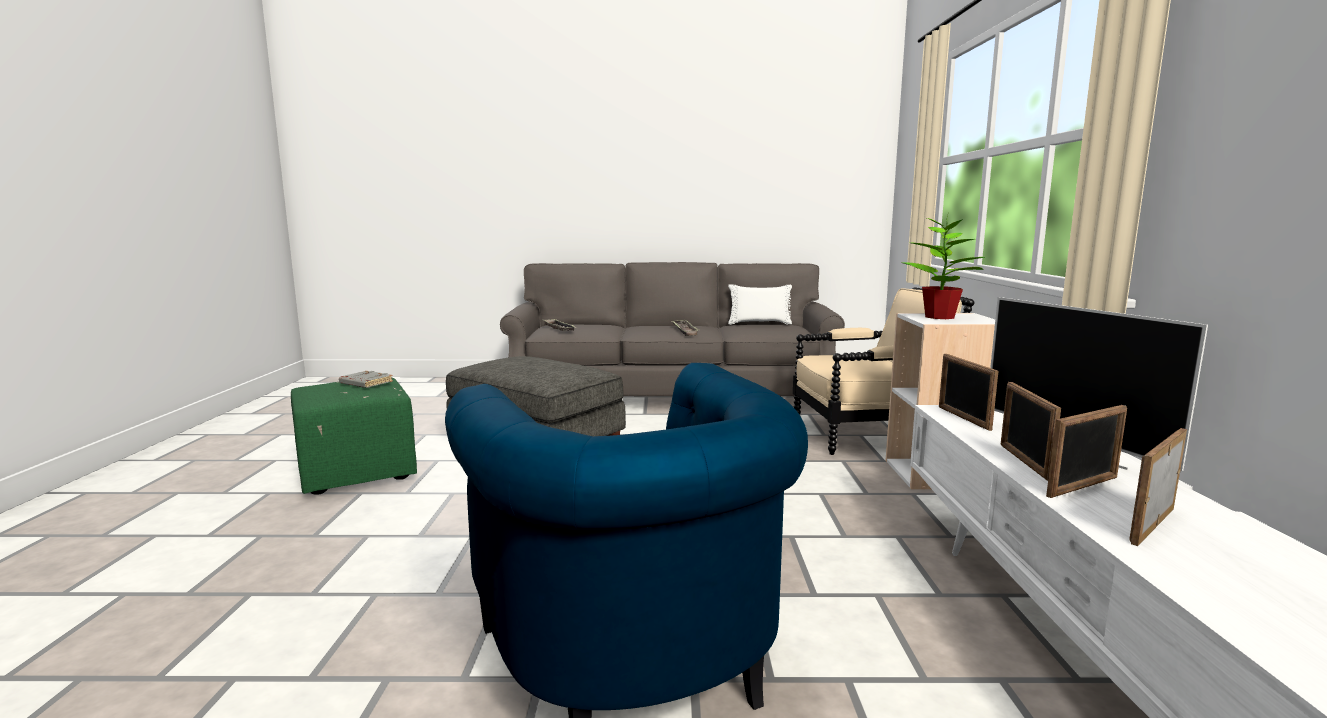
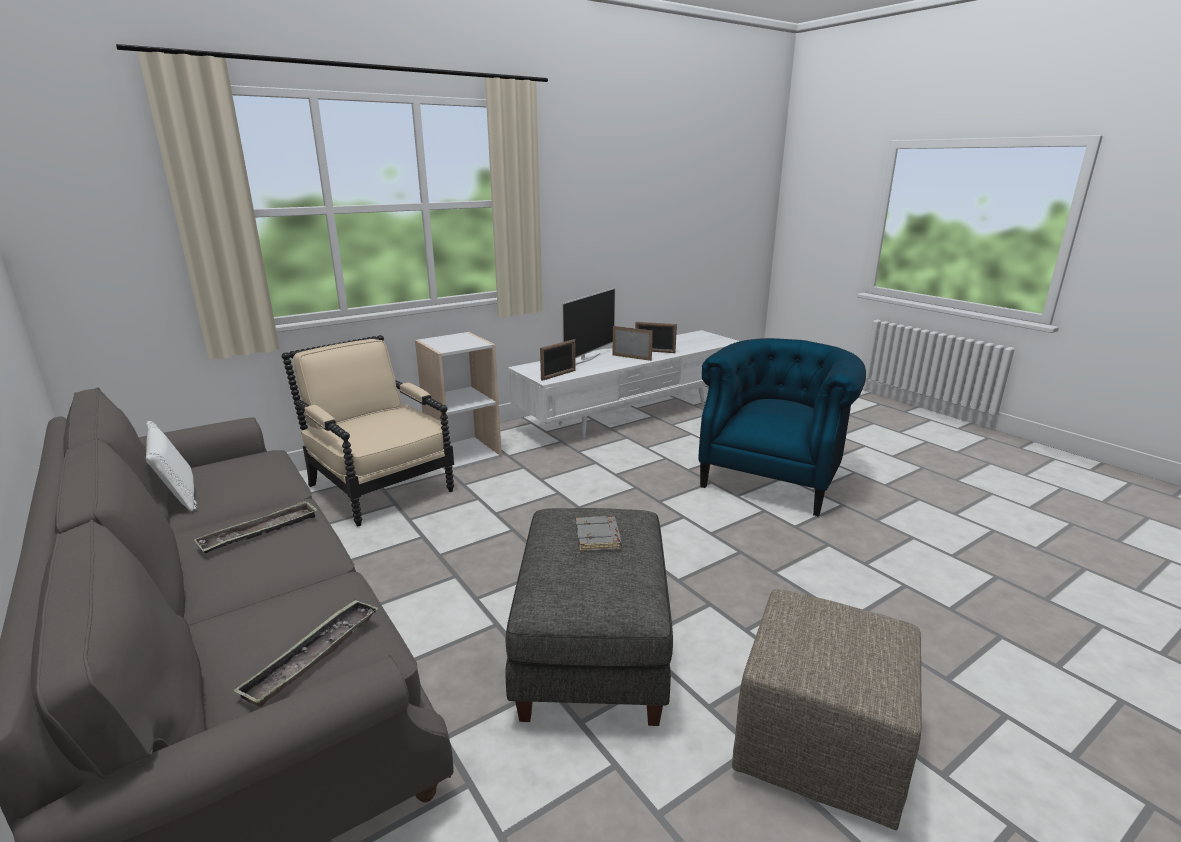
camera: 125 degrees left, 10 degrees up
green ottoman [291,377,417,494] -> beige ottoman [732,589,921,831]
grey book [339,371,393,388] -> grey book moved to [576,516,622,551]
potted plant [903,213,986,319] -> none
picture frame [1001,382,1061,481] -> none

